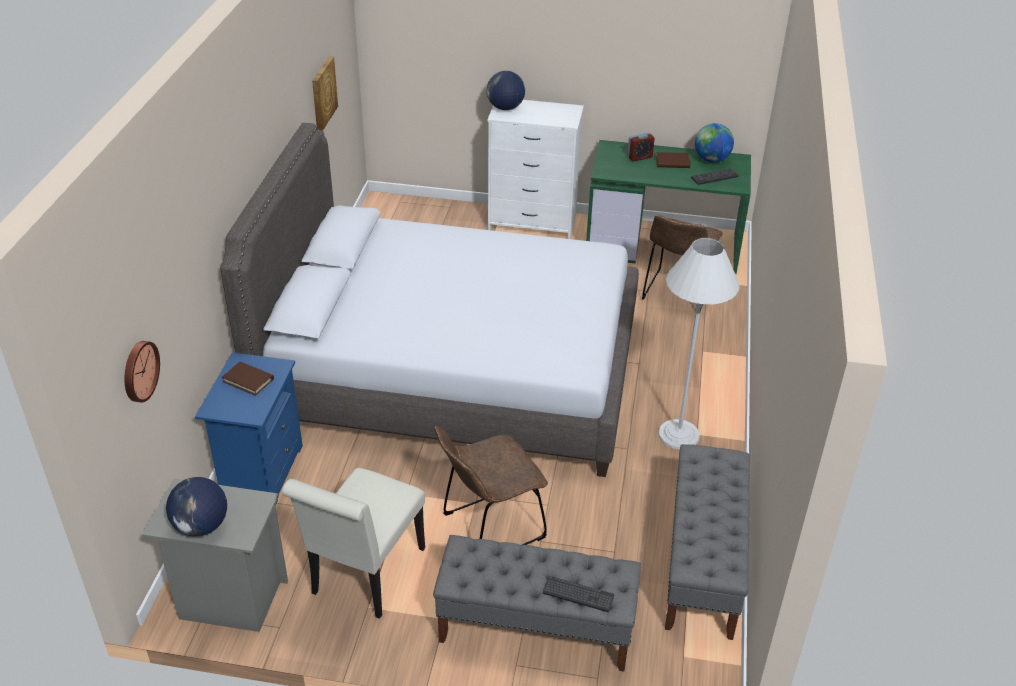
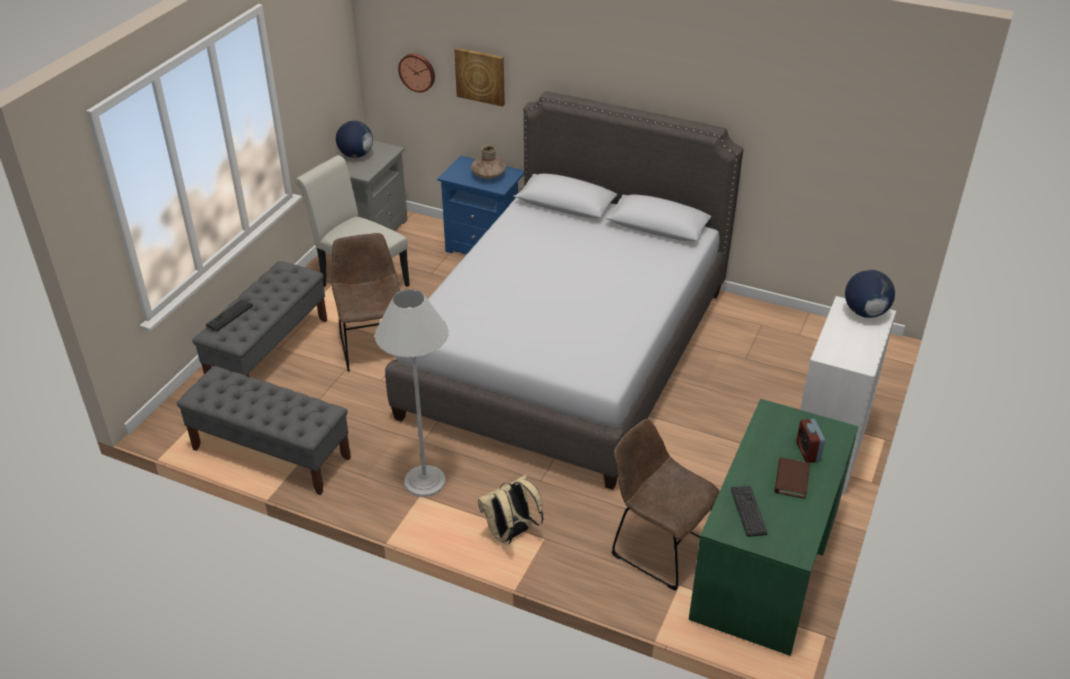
camera: 105 degrees right, 0 degrees up
brown book [222,362,274,396] -> brown vase [471,145,506,179]
picture [312,56,338,131] -> picture moved to [454,47,505,107]
globe [695,123,734,163] -> none
none -> beige backpack [478,475,543,544]

